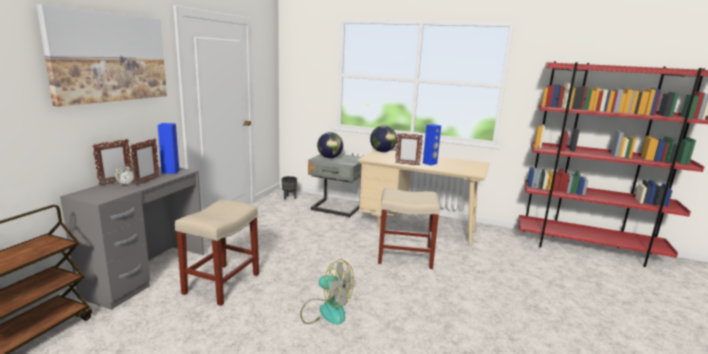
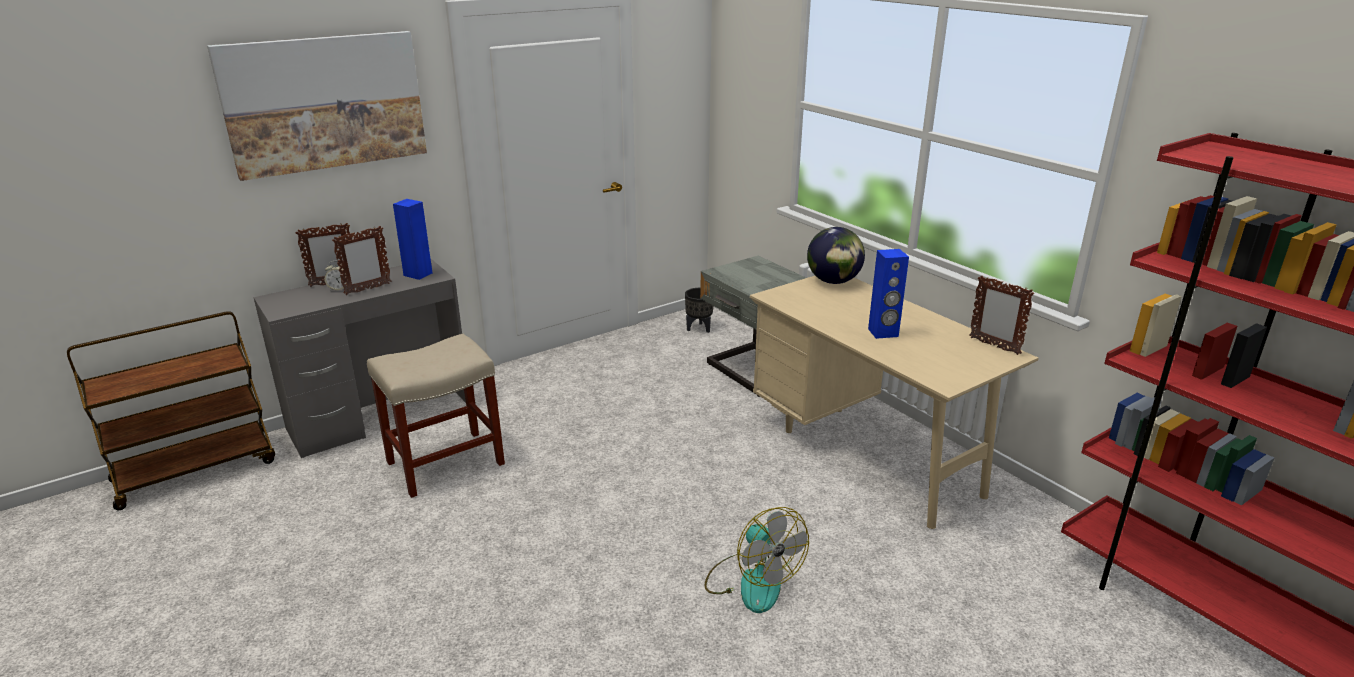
camera: 35 degrees right, 10 degrees up
fan [300,259,354,324] -> fan moved to [704,507,809,613]
globe [317,132,343,158] -> none
beige stool [378,188,440,269] -> none
picture frame [395,133,423,166] -> picture frame moved to [970,276,1034,355]

